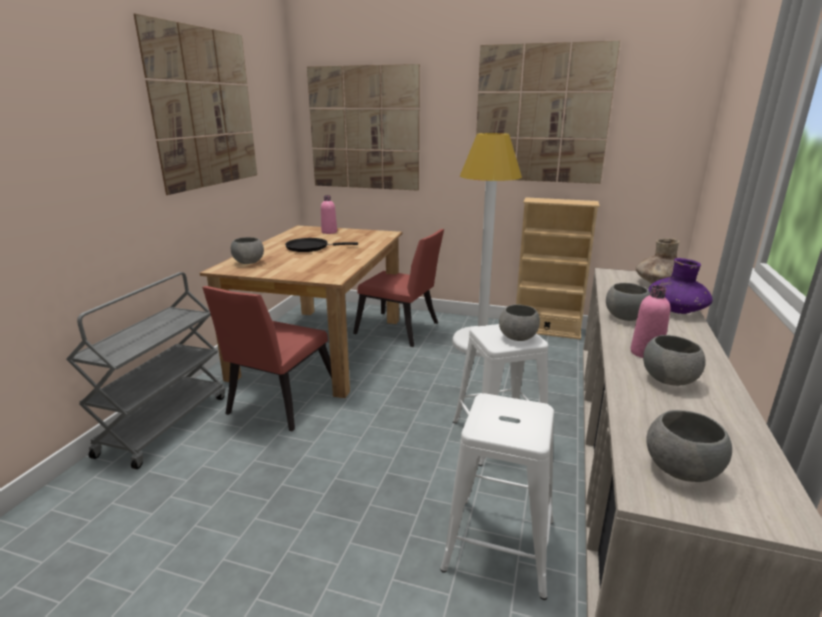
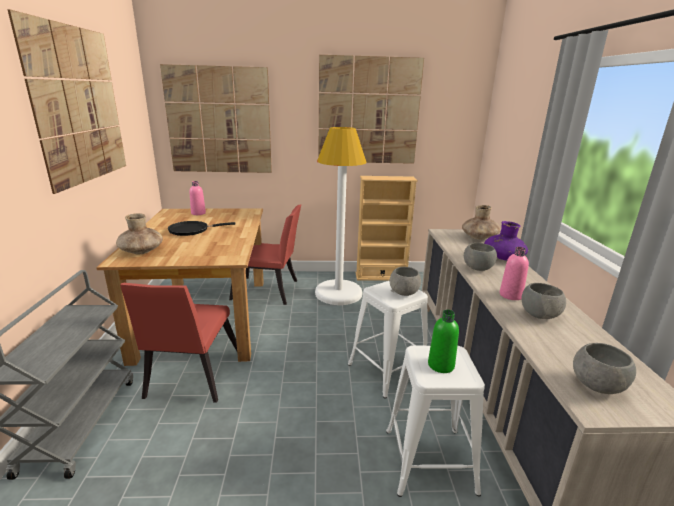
camera: 20 degrees left, 0 degrees up
grey bowl [231,237,264,264] -> brown vase [116,213,163,255]
none -> green bottle [428,310,459,373]

